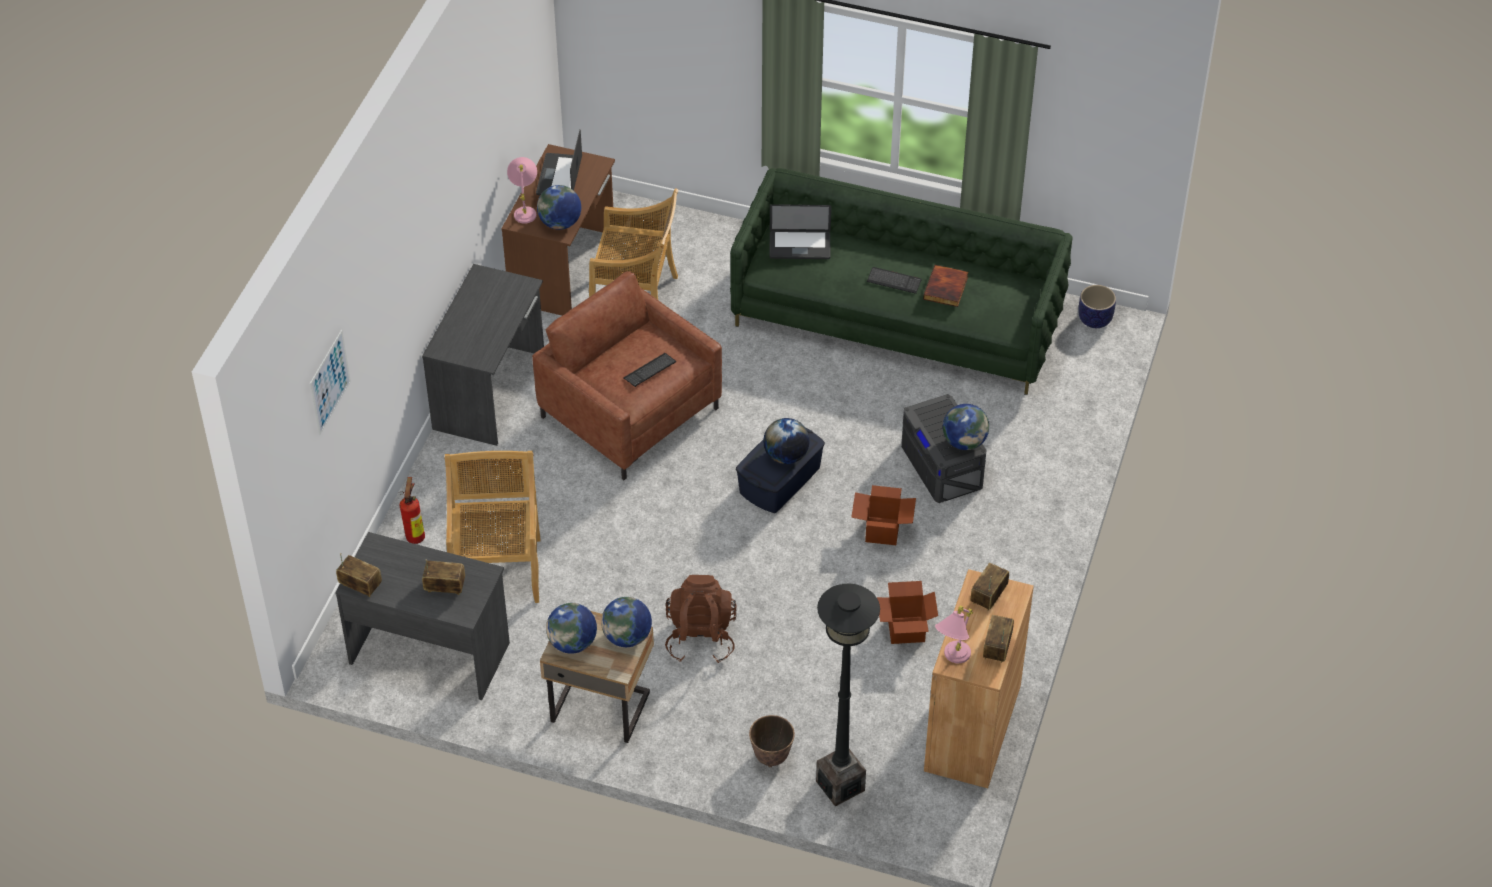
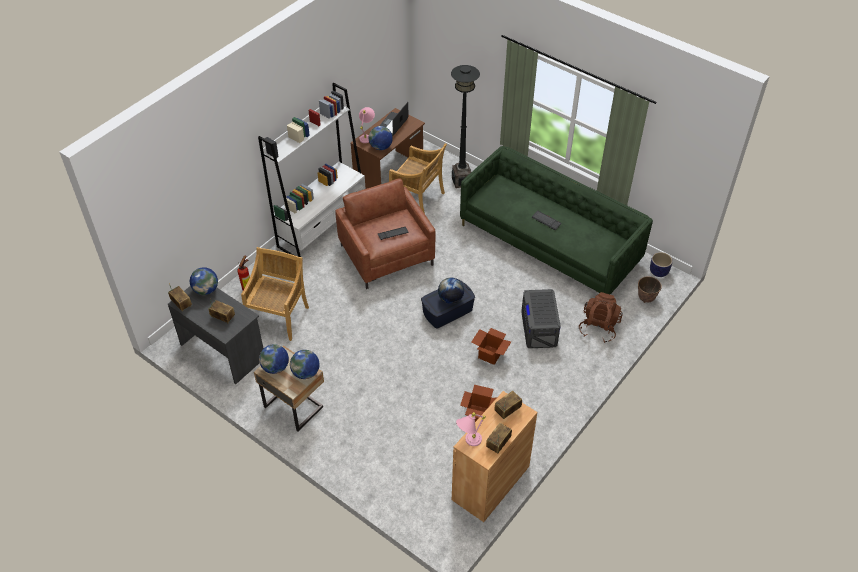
camera: 20 degrees right, 0 degrees up
picture [310,330,351,435] -> none
grey desk [422,264,544,446] -> white bookcase [258,83,366,257]
brown backpack [665,575,737,663] -> brown backpack moved to [579,292,623,343]
planter [749,715,795,767] -> planter moved to [638,276,662,303]
laptop [769,204,831,259] -> none
black floor lamp [816,584,880,806] -> black floor lamp moved to [451,65,480,188]
book [923,265,969,307] -> none
globe [943,404,989,450] -> globe moved to [190,267,218,295]

